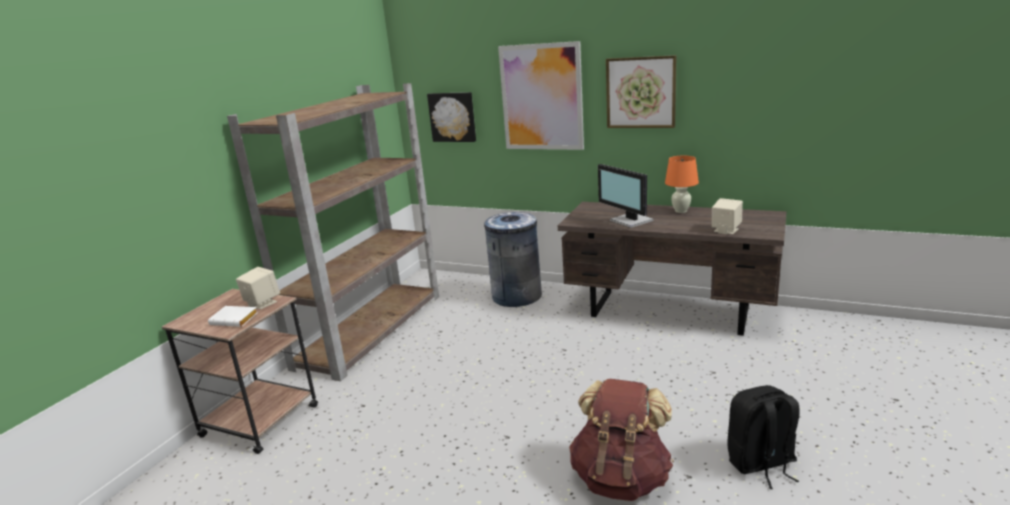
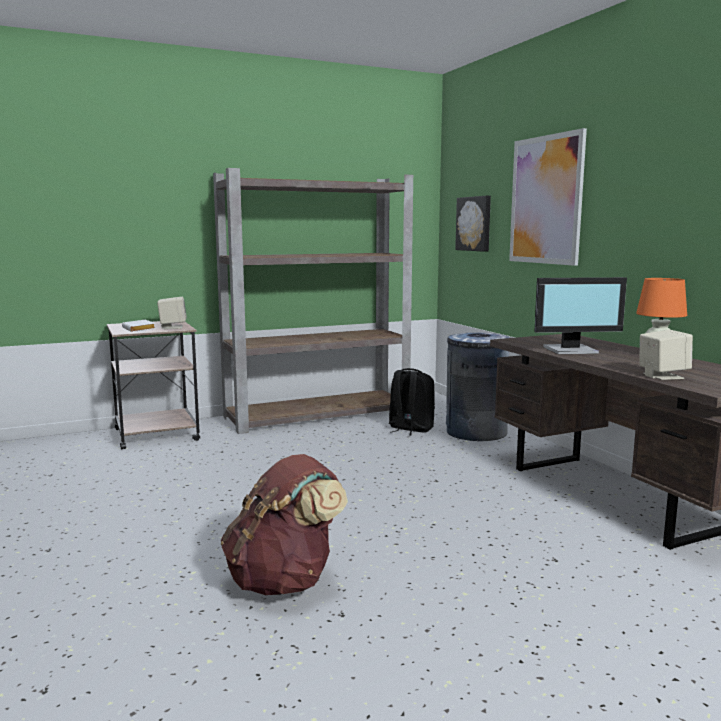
camera: 40 degrees right, 10 degrees down
monitor [598,164,654,228] -> monitor turned 105 degrees counterclockwise [534,277,627,354]
picture [606,55,676,128] -> none
black backpack [727,385,800,489] -> black backpack moved to [389,368,435,436]

